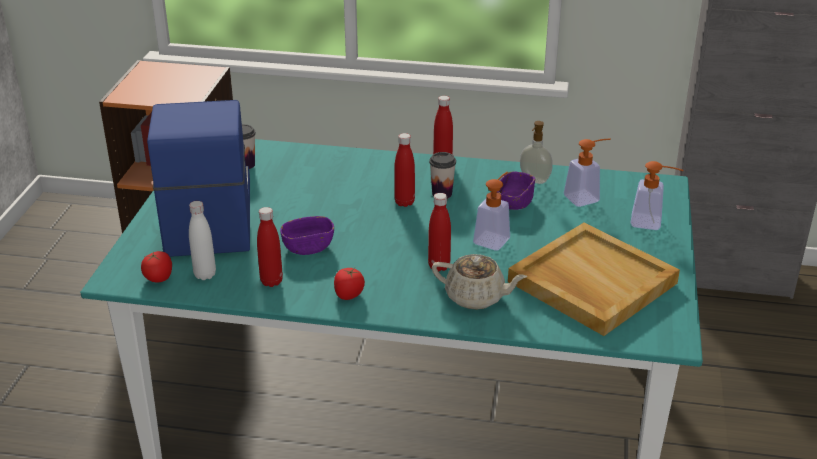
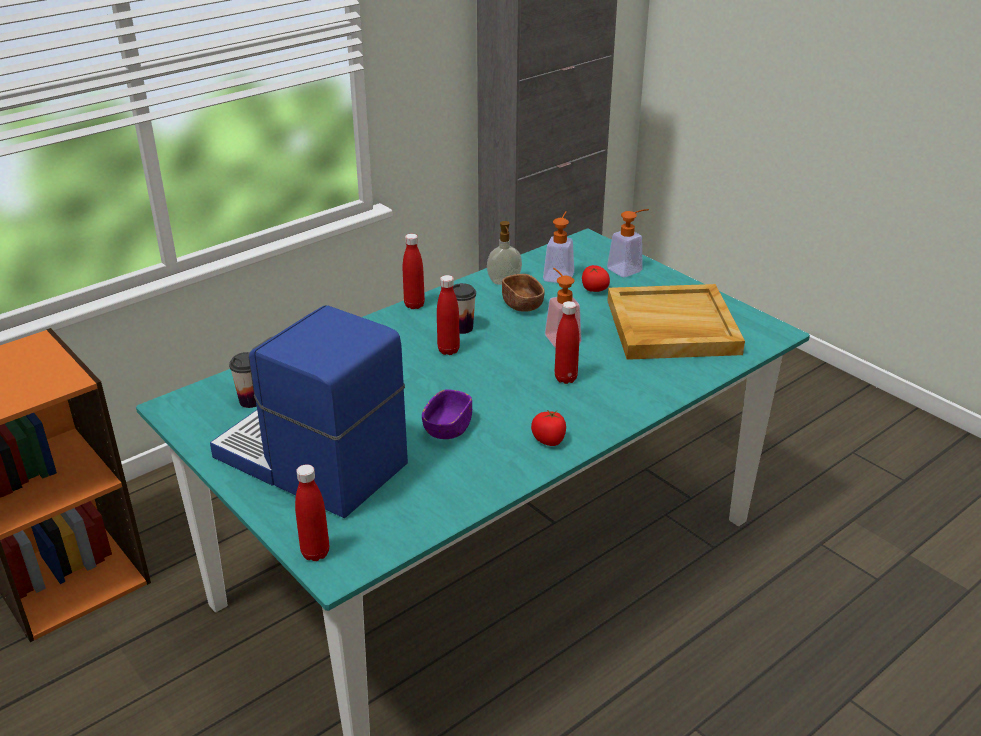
camera: 50 degrees left, 0 degrees up
tomato [141,251,172,282] -> tomato moved to [582,265,610,292]
white bottle [189,201,216,280] -> none
red bottle [257,207,283,287] -> red bottle moved to [295,464,329,561]
beige teapot [432,254,527,310] -> none
purple bowl [497,172,535,210] -> brown bowl [502,274,545,312]

